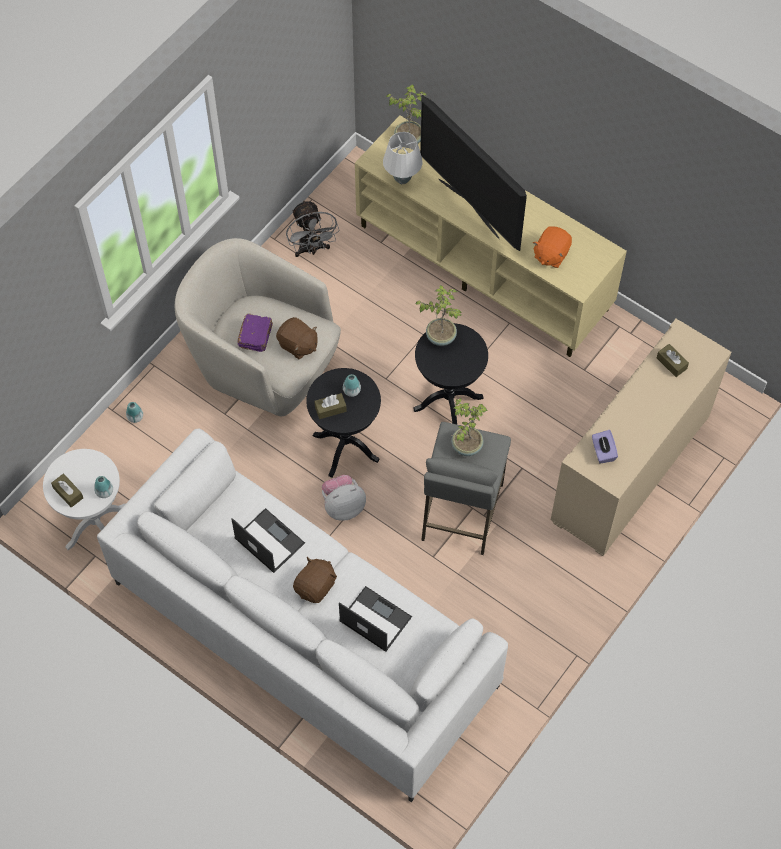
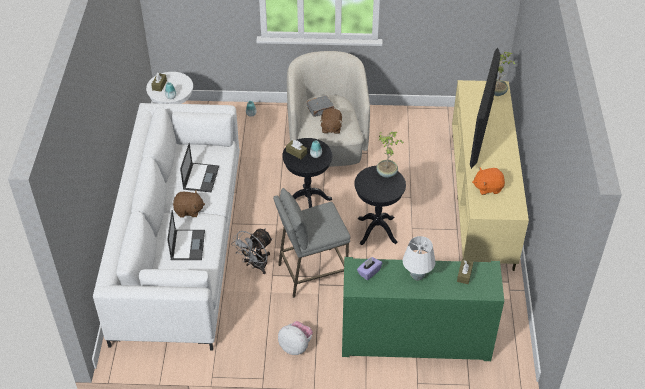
camera: 55 degrees right, 15 degrees down
purple book [237,314,273,352] -> grey book [307,95,334,117]
grey fan [286,200,340,257] -> grey fan moved to [231,228,273,274]
plush toy [322,475,366,521] -> plush toy moved to [278,321,313,355]
white table lamp [383,132,423,184] -> white table lamp moved to [403,236,436,281]
potted plant [451,398,488,456] -> none
beige cabinet [551,319,731,556] -> green cabinet [342,257,504,361]

